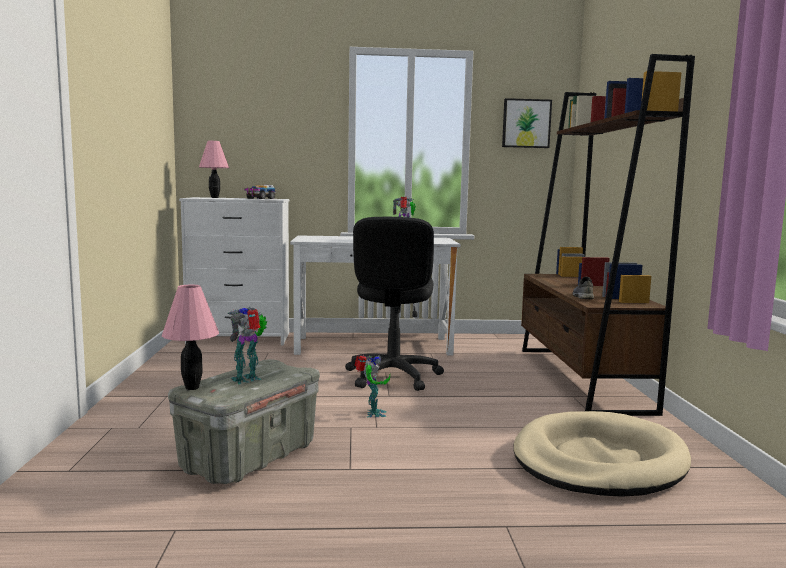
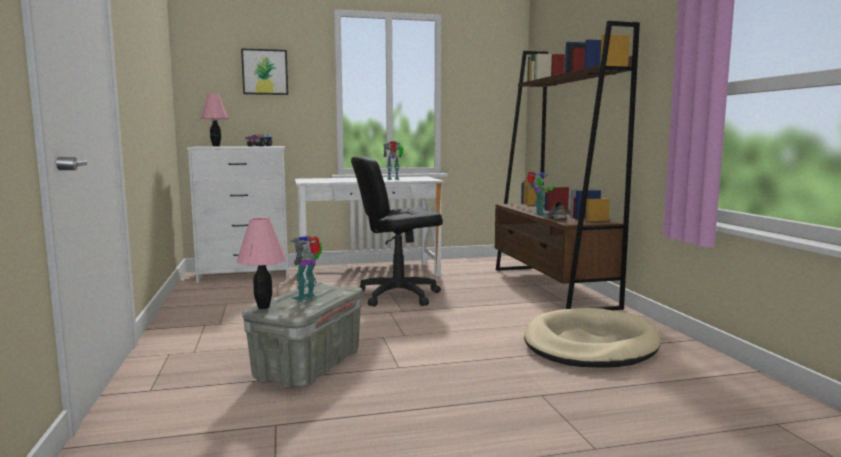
camera: 10 degrees left, 0 degrees up
black office chair [345,217,444,391] -> black office chair turned 75 degrees clockwise [351,156,443,307]
toy robot [354,355,390,417] -> toy robot moved to [527,172,554,216]
picture [502,98,552,148] -> picture moved to [241,48,288,95]

